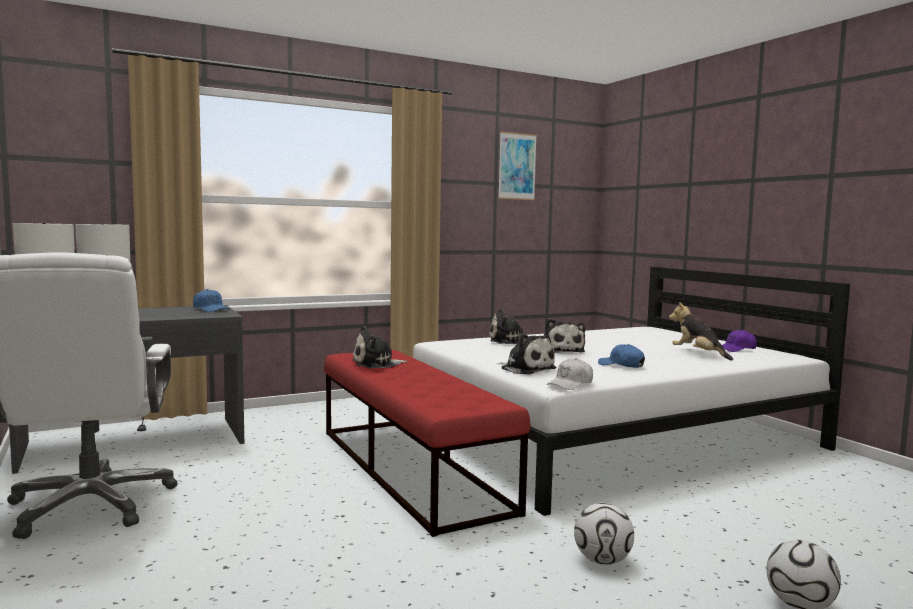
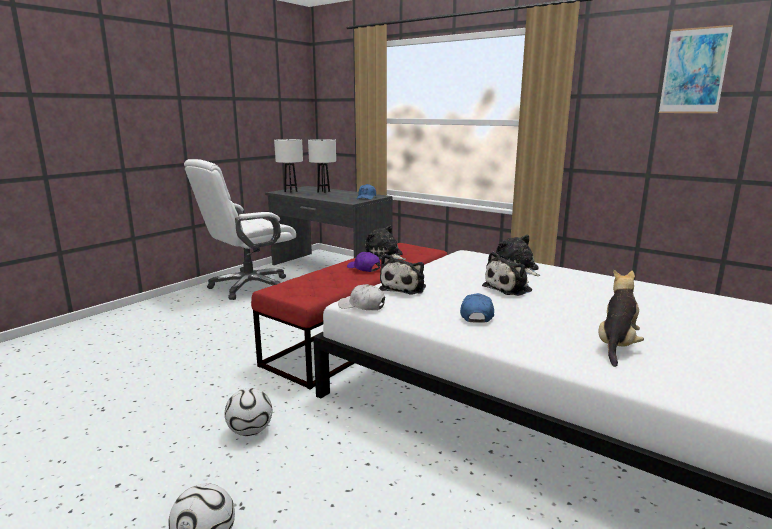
camera: 65 degrees right, 10 degrees up
purple cap [722,330,757,352] -> purple cap moved to [347,252,380,272]

